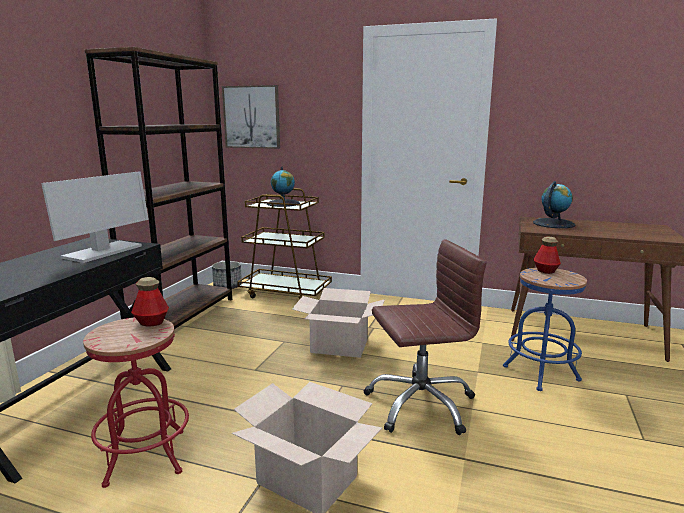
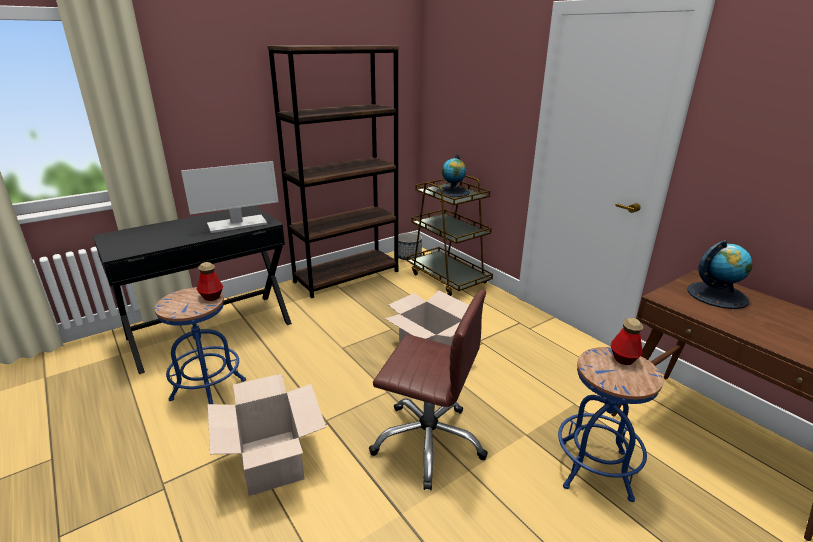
camera: 35 degrees right, 10 degrees up
red stool [83,317,189,488] -> blue stool [154,287,246,404]
picture [222,85,280,149] -> none

